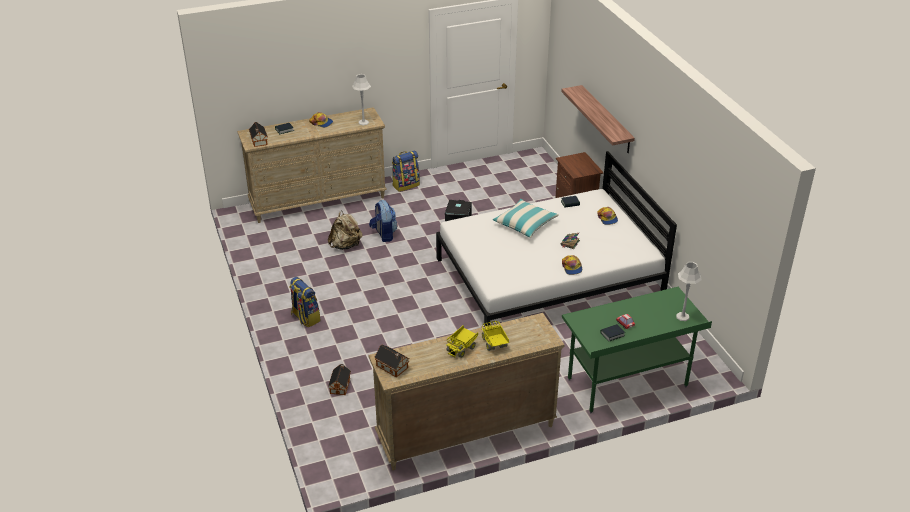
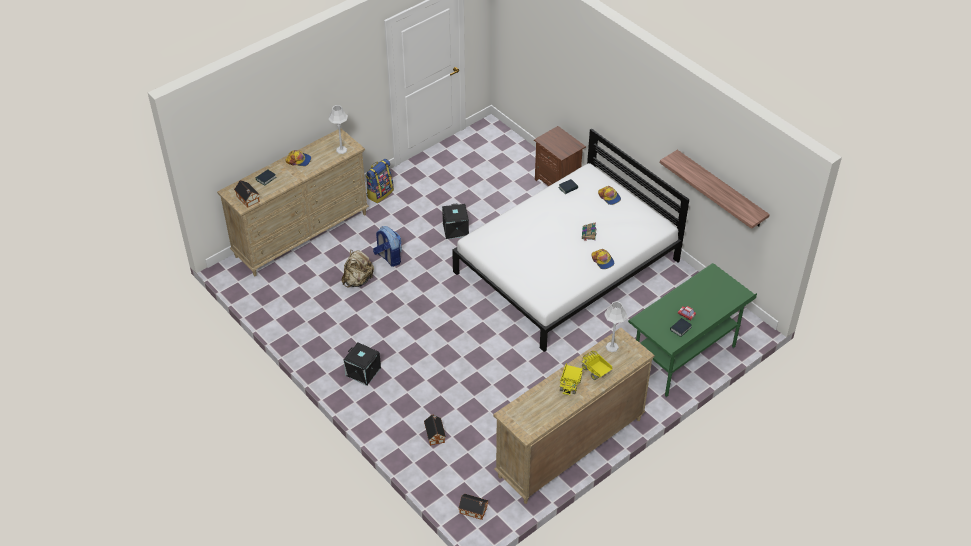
camera: 20 degrees left, 10 degrees up
backpack [289,277,321,327] -> black storage box [343,342,381,386]
toy house [374,344,410,377] -> toy house moved to [459,494,489,520]
pillow [493,199,559,238] -> none
shelf [561,85,635,153] -> shelf moved to [660,150,770,229]
grey table lamp [676,262,702,321] -> grey table lamp moved to [604,301,627,352]

